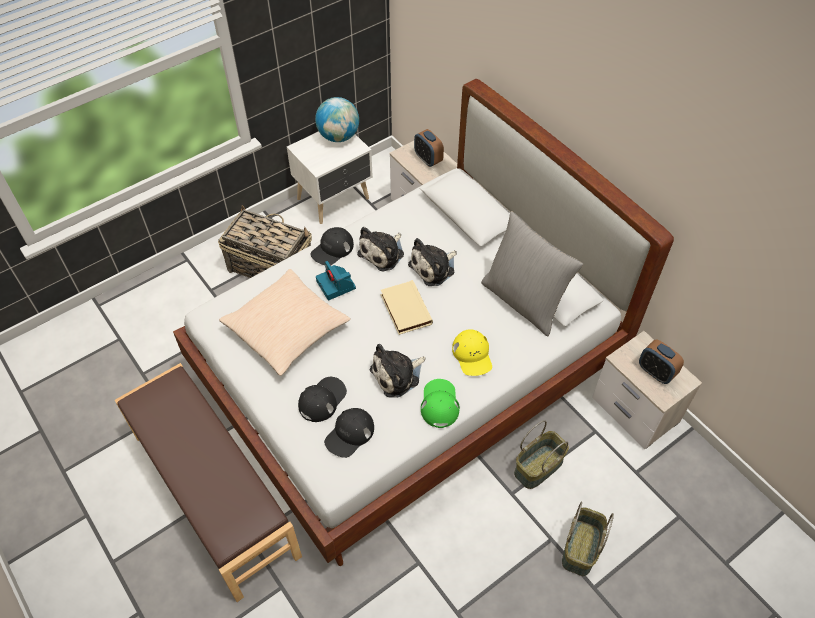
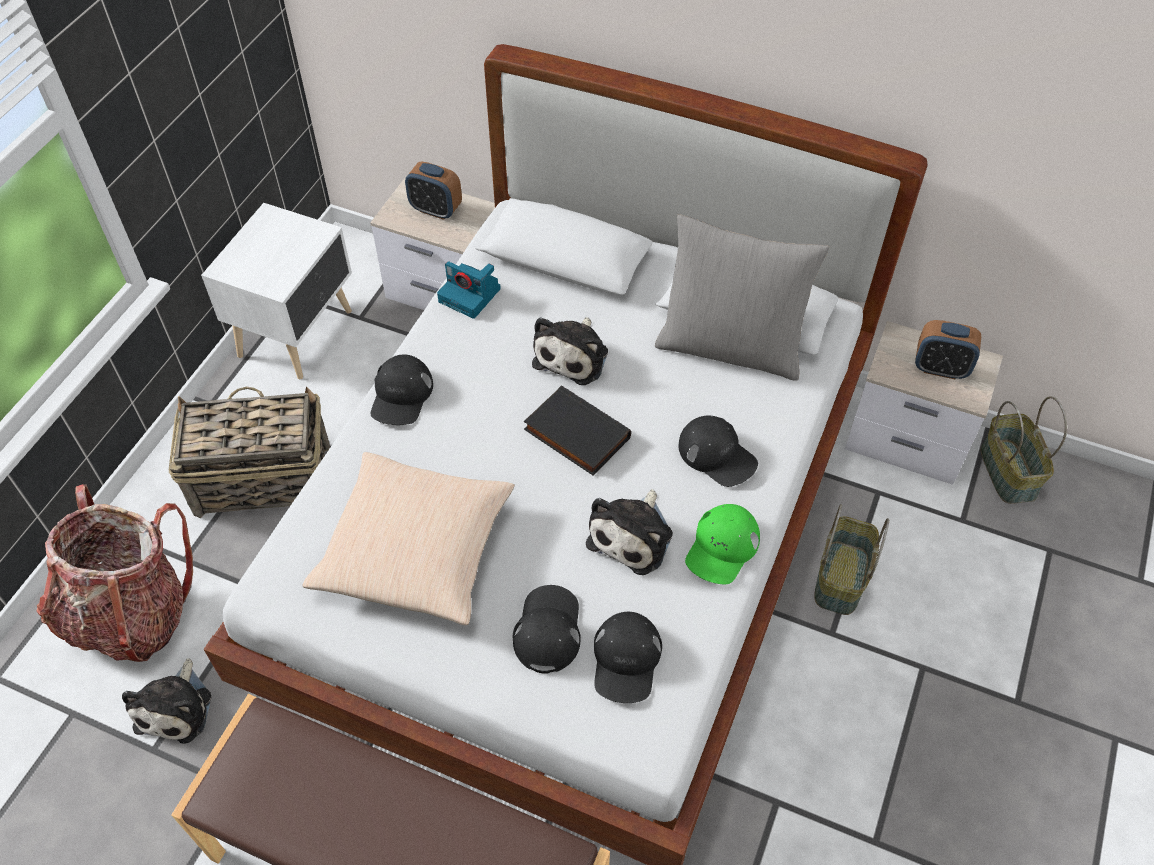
camera: 30 degrees left, 0 degrees up
globe [315,97,359,142] -> none
camera [316,261,356,300] -> camera moved to [437,261,501,319]
plush toy [357,227,404,272] -> plush toy moved to [122,658,211,744]
beige book [381,280,433,335] -> black book [524,386,631,476]
green cap [421,379,460,428] -> green cap turned 120 degrees counterclockwise [685,504,760,584]
yellow cap [452,329,492,376] -> black cap [679,416,758,487]
basket [562,502,614,576] -> basket moved to [980,396,1067,504]
none -> backpack [36,484,193,662]

